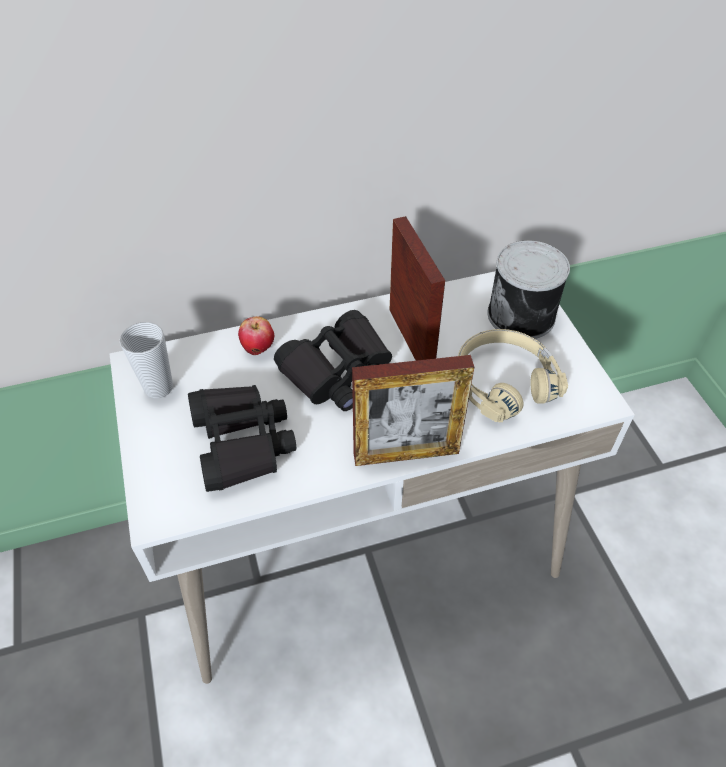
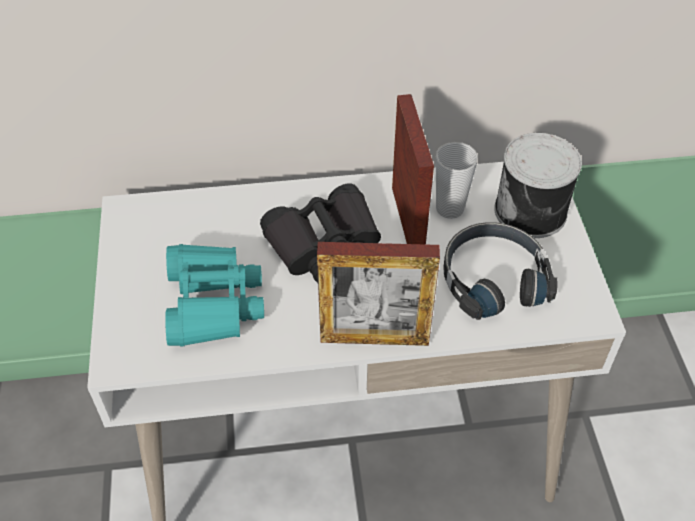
camera: 10 degrees right, 0 degrees up
cup [119,322,173,398] -> cup moved to [436,142,478,219]
black binoculars [188,385,296,492] -> turquoise binoculars [165,244,264,347]
apple [238,316,274,355] -> none
beige headphones [458,329,568,423] -> black headphones [443,222,558,320]

